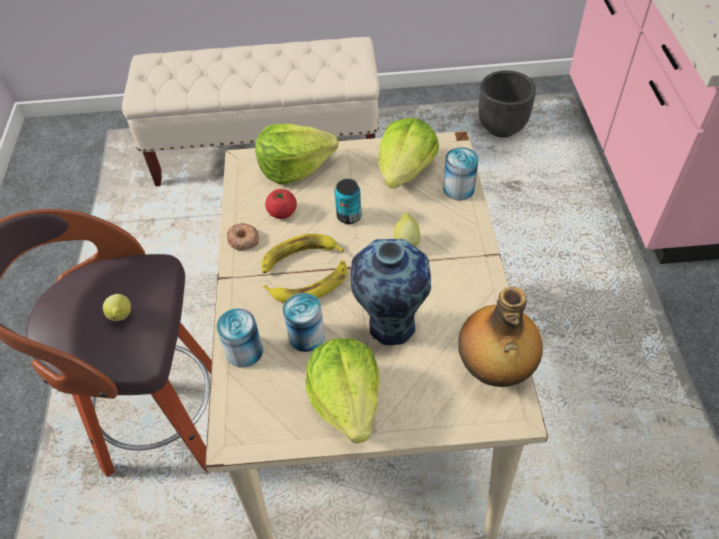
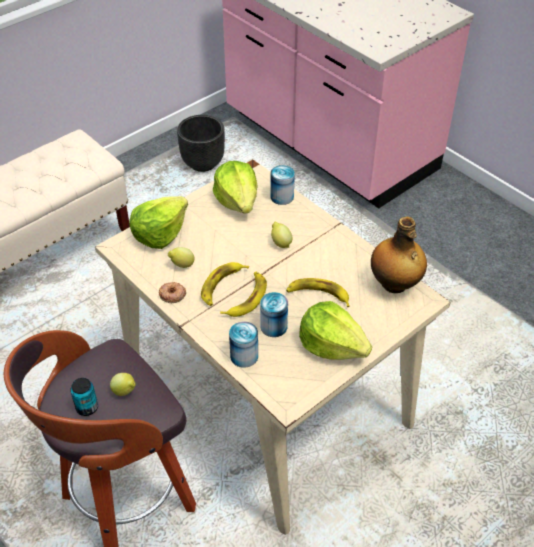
camera: 40 degrees left, 5 degrees down
tomato [265,189,297,219] -> lemon [168,247,194,268]
can [334,179,362,224] -> can moved to [70,378,98,416]
vase [351,239,431,346] -> banana [286,278,350,307]

